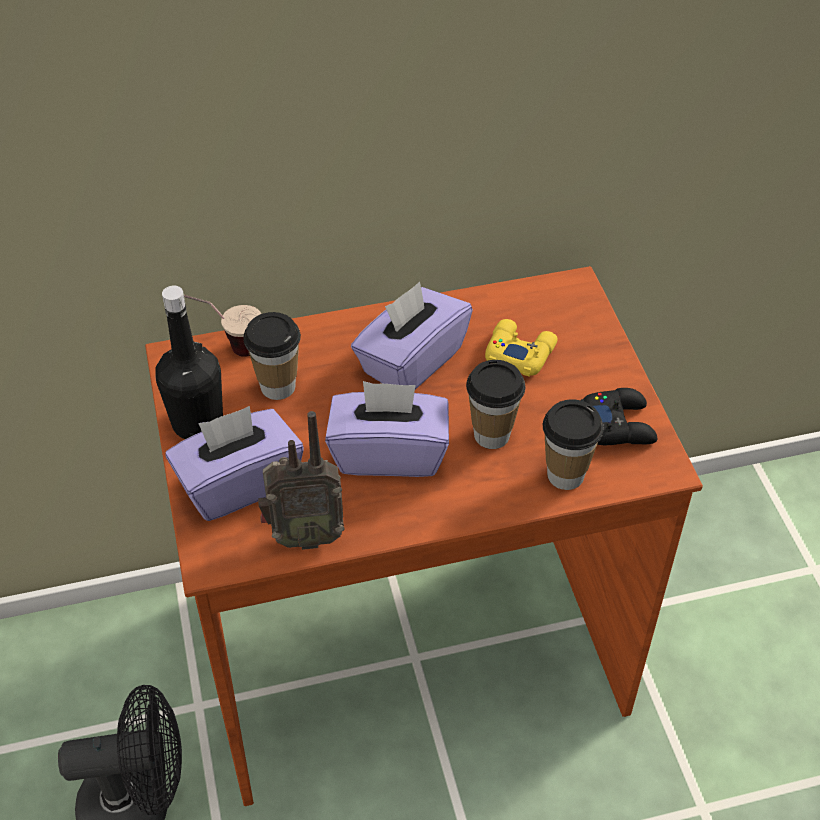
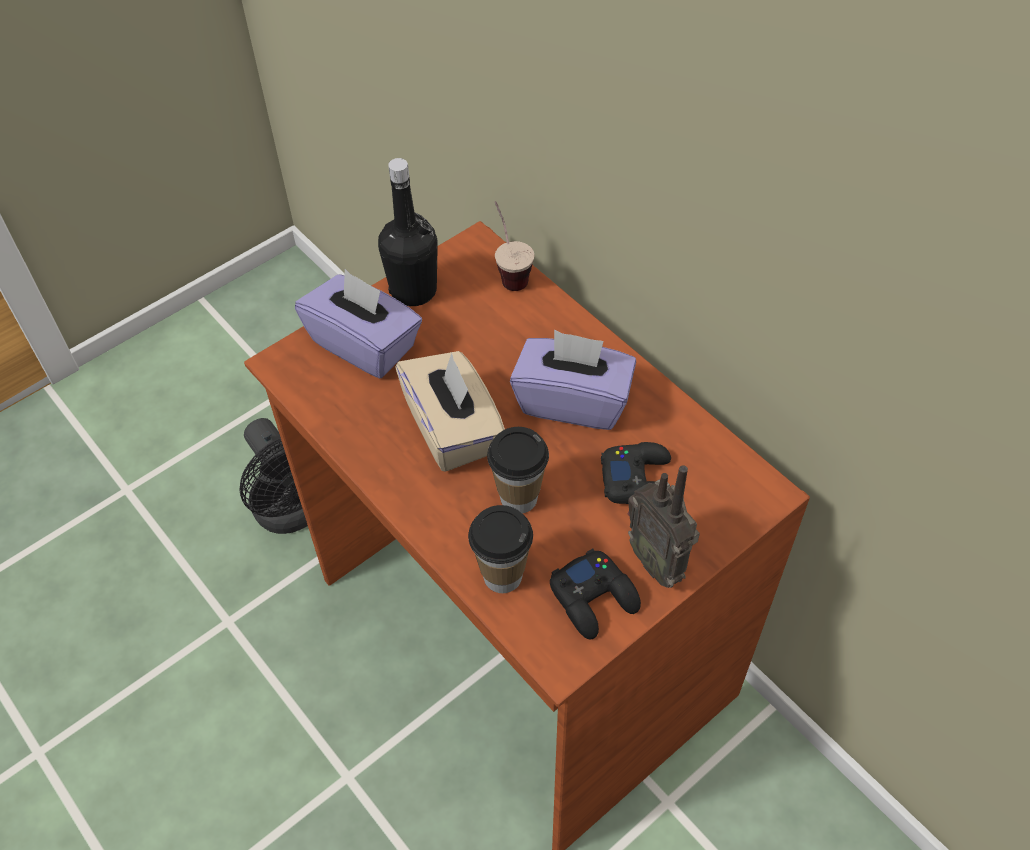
camera: 65 degrees right, 5 degrees up
cup [243,312,301,400] -> none
radio [258,411,345,550] -> radio moved to [628,465,700,588]
purple tissue box [325,381,449,477] -> beige tissue box [395,351,505,472]
yellow game controller [485,319,558,376] -> black game controller [601,442,671,504]

